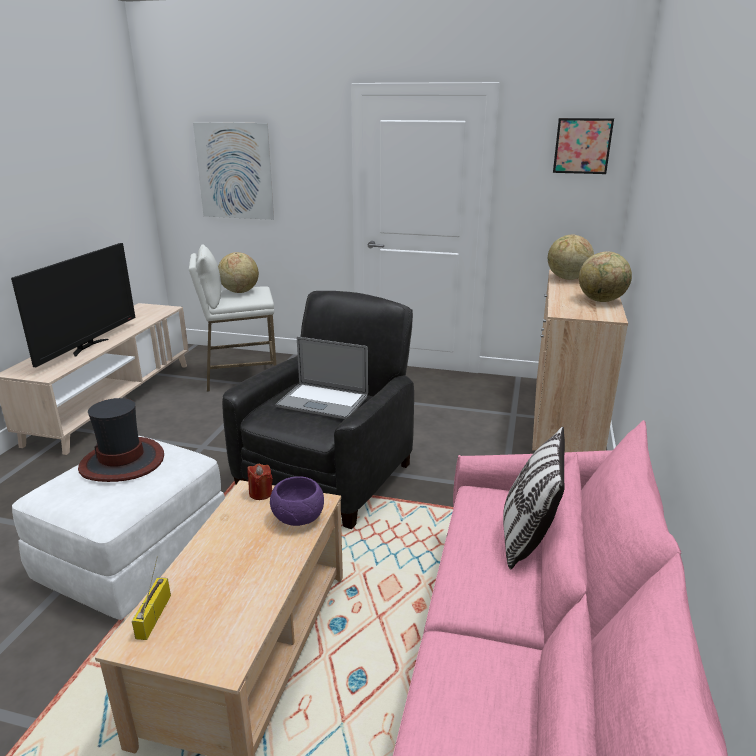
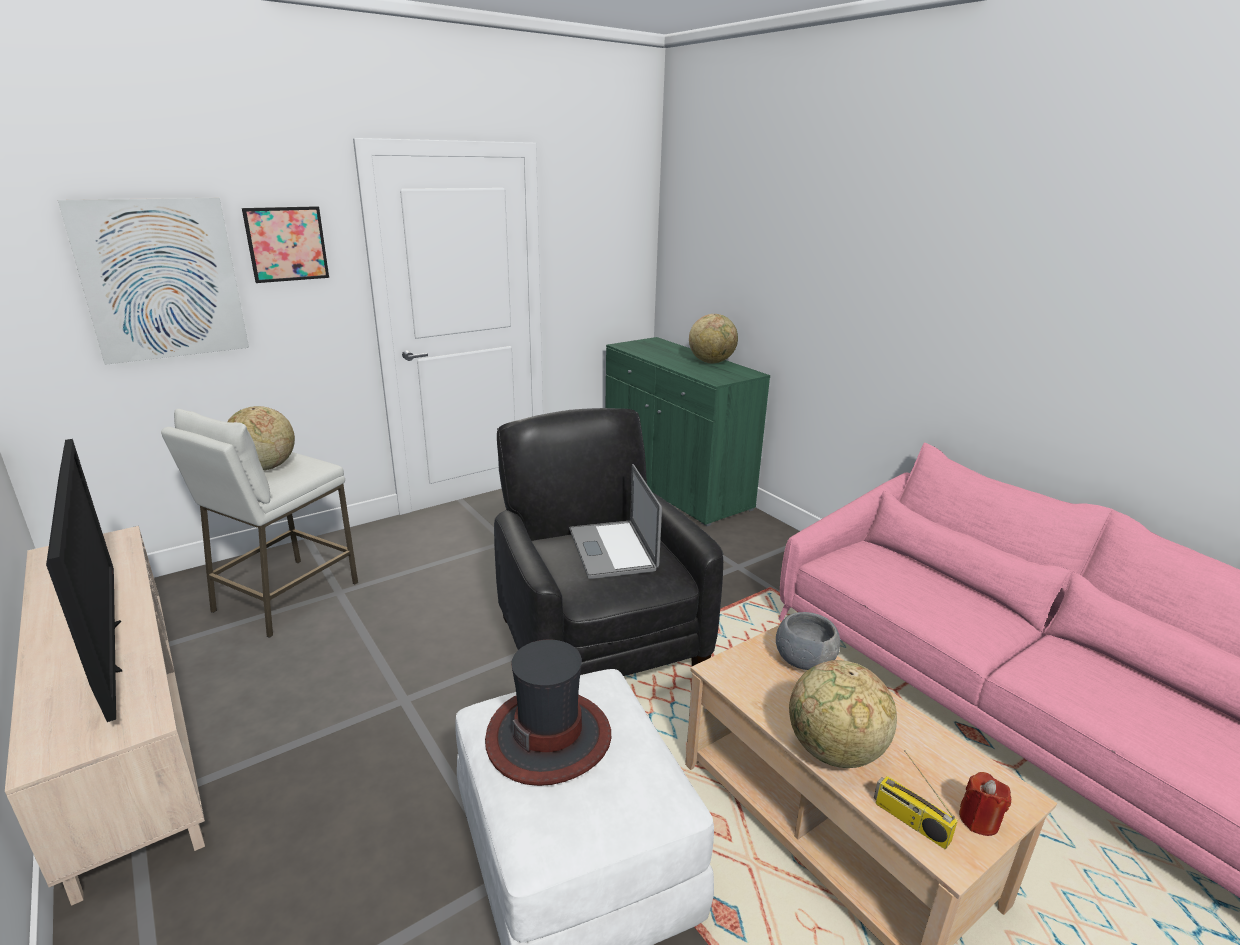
camera: 50 degrees left, 0 degrees up
red candle [247,464,273,500] -> red candle moved to [959,772,1012,836]
purple bowl [270,476,324,526] -> grey bowl [776,612,840,670]
laptop [275,336,368,419] -> laptop turned 105 degrees clockwise [569,464,662,579]
pillow [503,427,565,569] -> none
beige cabinet [532,270,628,452] -> green cabinet [605,337,770,526]
globe [548,235,594,280] -> globe moved to [789,660,897,768]
picture [553,118,614,174] -> picture moved to [242,206,329,283]

